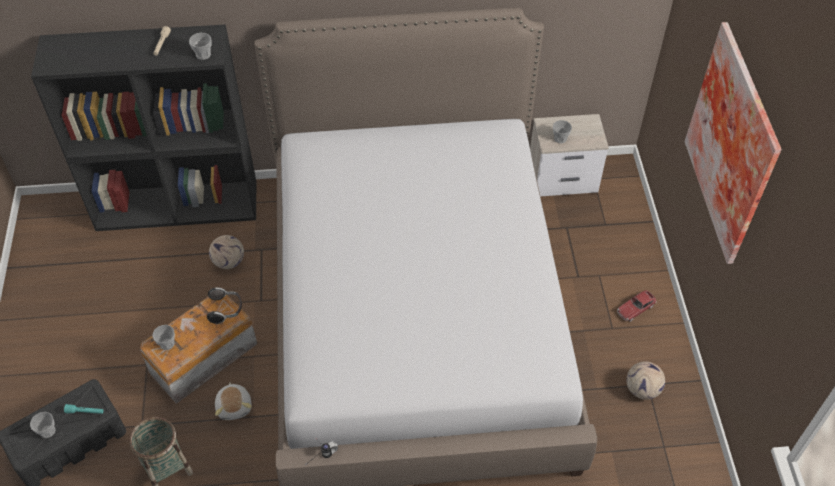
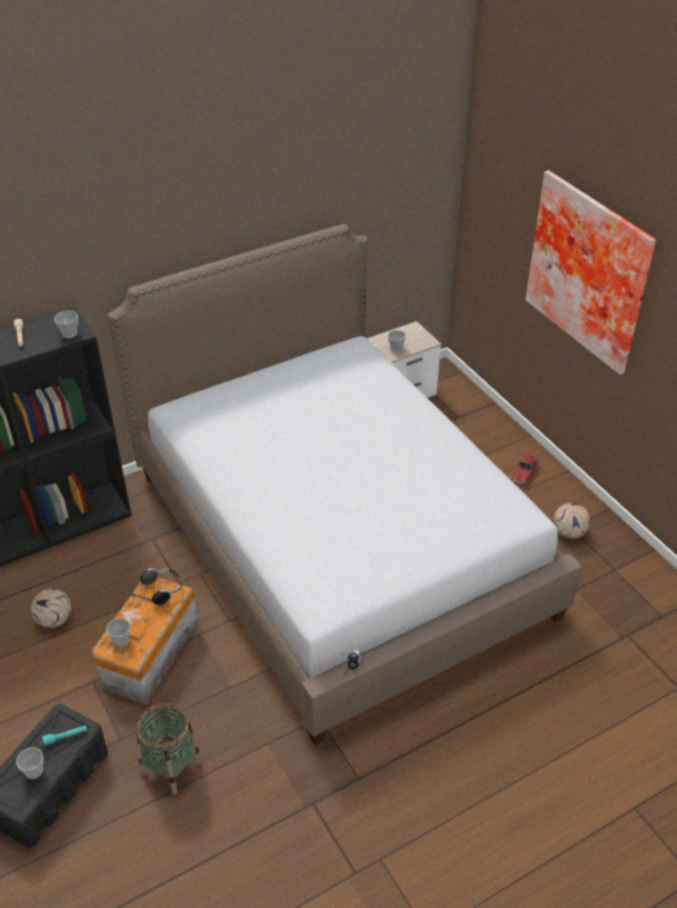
camera: 25 degrees left, 10 degrees down
football [209,235,244,269] -> football moved to [31,589,72,628]
plush toy [215,383,252,420] -> none

